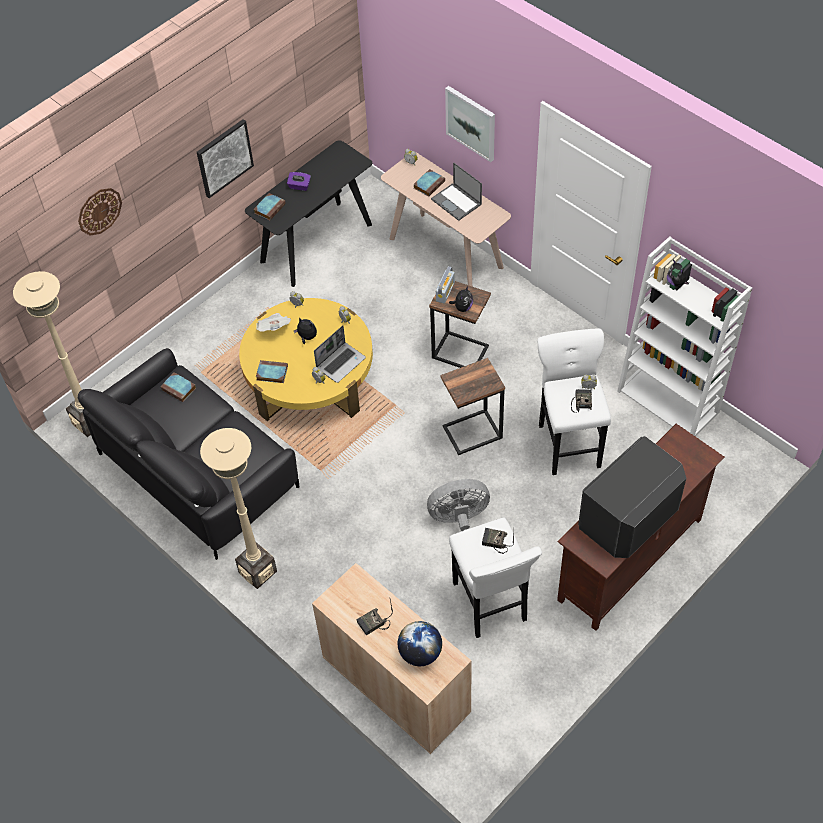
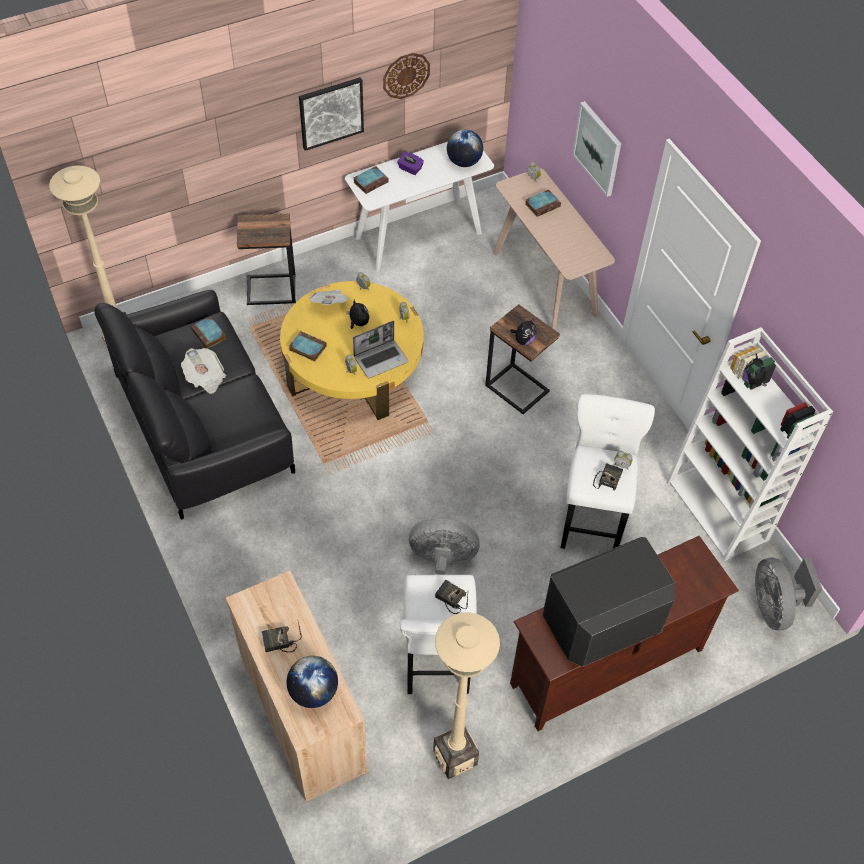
camera: 15 degrees right, 0 degrees up
wall clock [78,188,122,236] -> wall clock moved to [383,53,430,99]
beige floor lamp [200,428,277,589] -> beige floor lamp moved to [433,612,500,779]
black console table [245,140,372,287] -> white console table [345,142,494,272]
laptop [431,162,482,221] -> none
radio [436,266,455,304] -> none
side table [441,358,505,455] -> side table moved to [237,214,296,305]
none -> newspaper [181,348,226,394]
none -> globe [447,130,483,167]
none -> grey fan [755,557,822,630]

